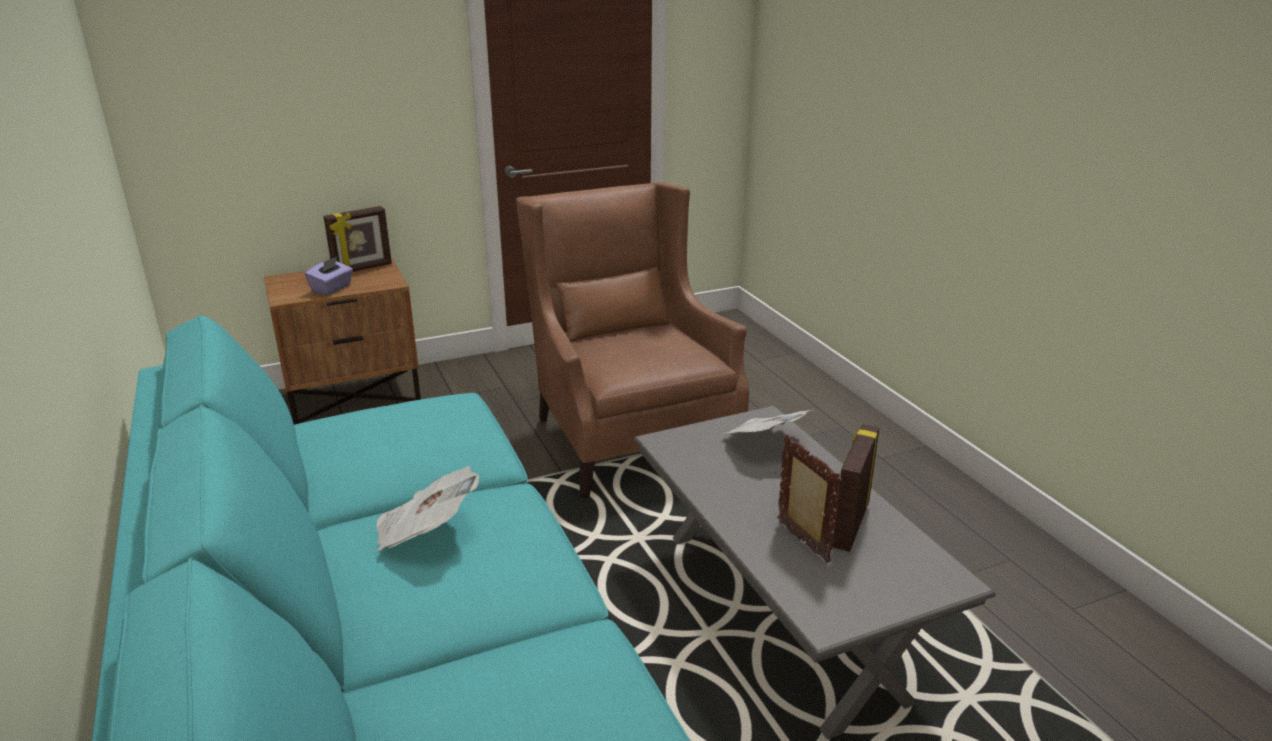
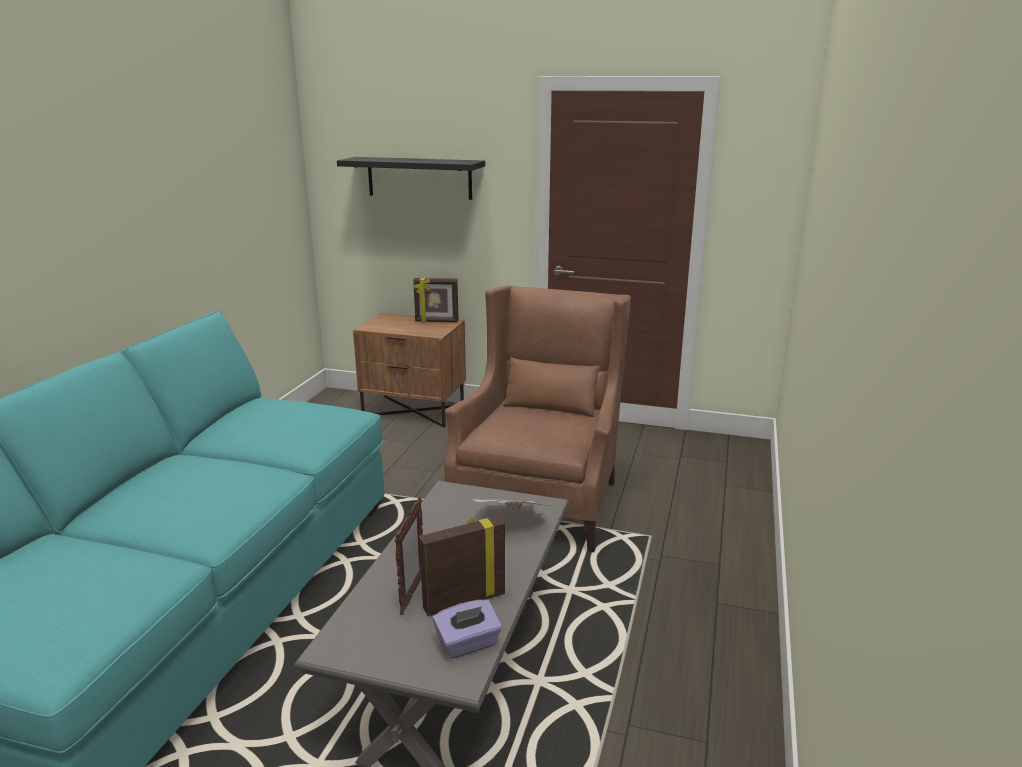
camera: 40 degrees right, 5 degrees down
purple tissue box [305,257,353,295] -> purple tissue box moved to [432,600,502,659]
newspaper [376,466,479,551] -> none
none -> black shelf [337,157,485,200]

